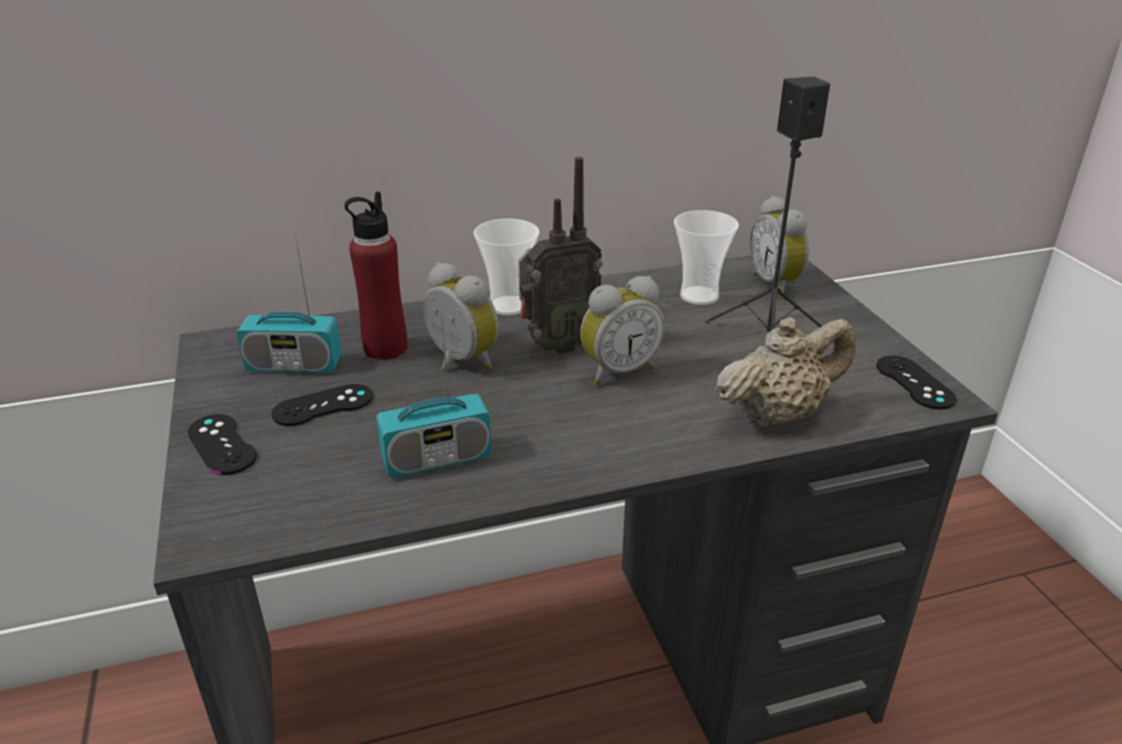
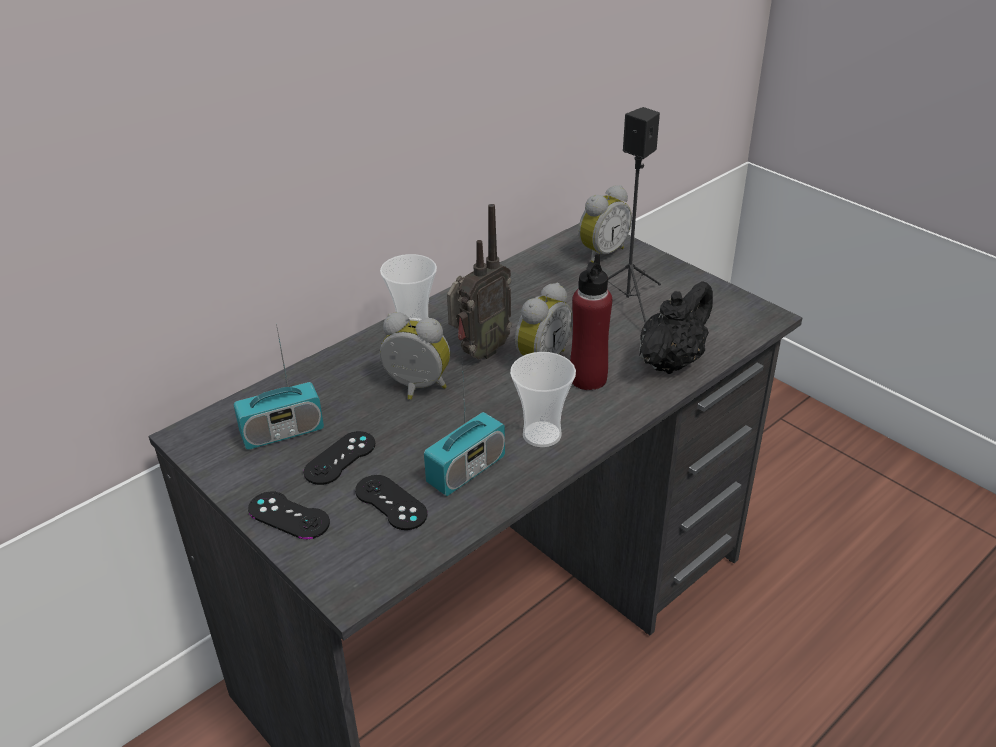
camera: 25 degrees left, 5 degrees up
red bottle [344,192,407,360] -> red bottle moved to [570,253,612,390]
cup [674,210,739,305] -> cup moved to [510,352,576,447]
beige teapot [715,317,855,427] -> black teapot [639,281,713,374]
alarm clock [750,196,809,298] -> alarm clock turned 90 degrees counterclockwise [578,185,632,263]
black game controller [876,356,956,409] -> black game controller moved to [355,475,428,530]

